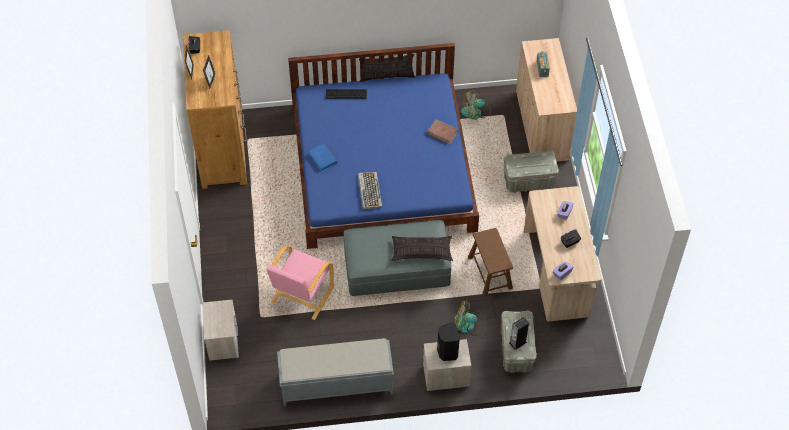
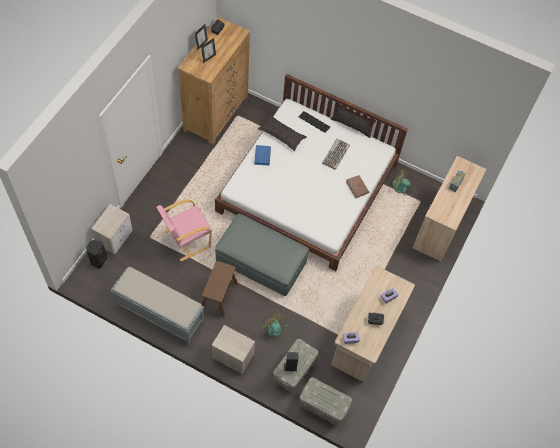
camera: 30 degrees right, 5 degrees up
blue bed [288,43,479,249] -> white bed [215,74,408,271]
keyboard [358,172,382,210] -> keyboard moved to [322,139,350,170]
pillow [391,236,453,261] -> pillow moved to [258,115,307,151]
black speaker [437,322,460,361] -> black speaker moved to [86,240,107,269]
brown stool [468,228,513,297] -> brown stool moved to [202,261,238,317]
grey storage box [504,151,559,193] -> grey storage box moved to [300,378,352,425]

